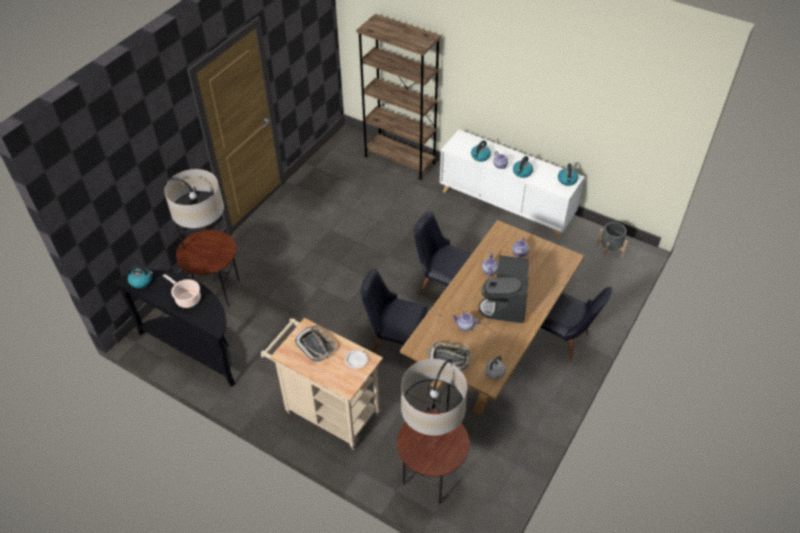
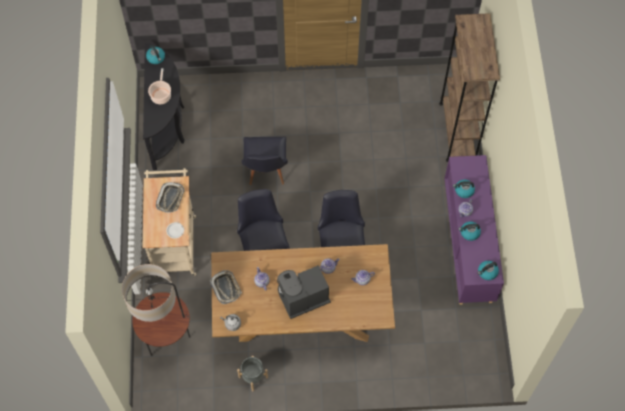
camera: 55 degrees right, 15 degrees up
floor lamp [164,169,239,306] -> none
white cabinet [440,130,585,239] -> purple cabinet [444,155,504,305]
black chair [540,287,612,361] -> black chair moved to [242,136,288,185]
grey planter [596,222,628,260] -> grey planter moved to [237,356,268,391]

